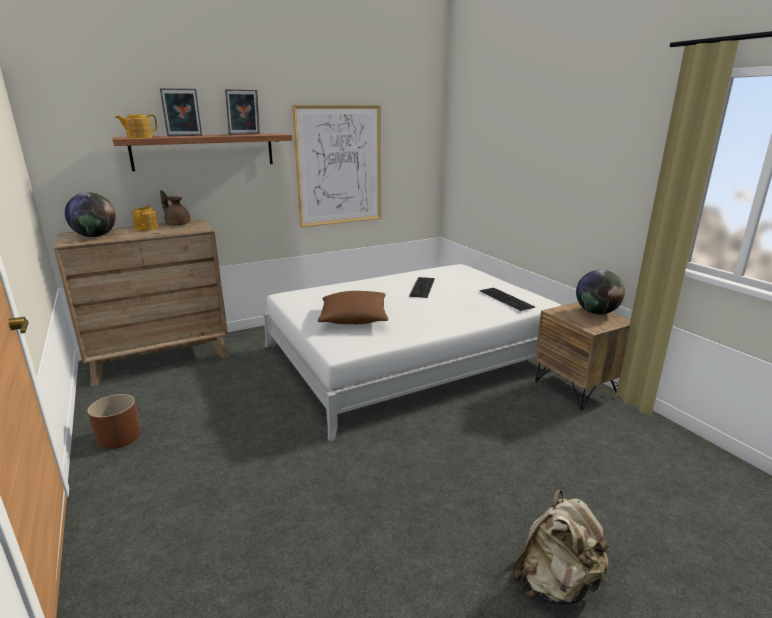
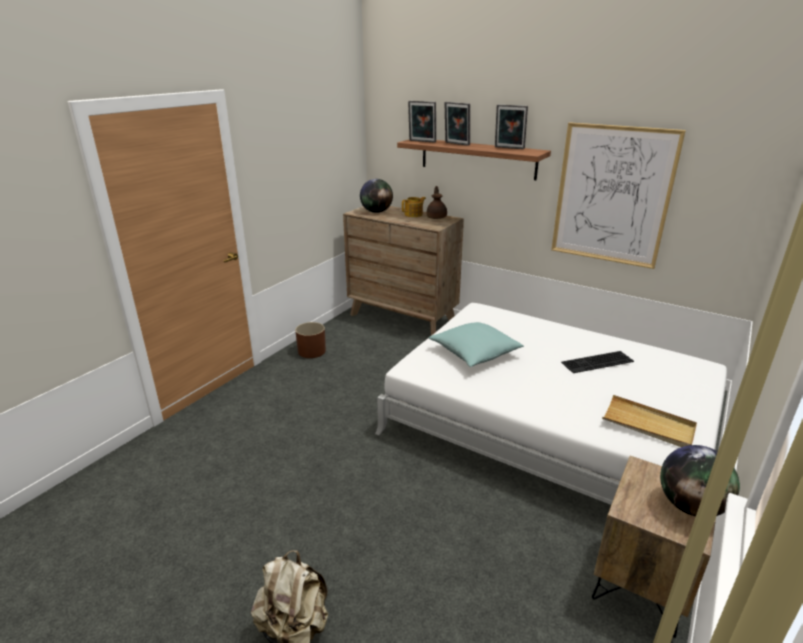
camera: 60 degrees right, 5 degrees up
teapot [115,114,157,138] -> picture frame [408,101,436,143]
brown pillow [318,291,388,324] -> turquoise pillow [429,322,524,367]
keyboard [480,288,535,311] -> beige tray [602,395,697,447]

